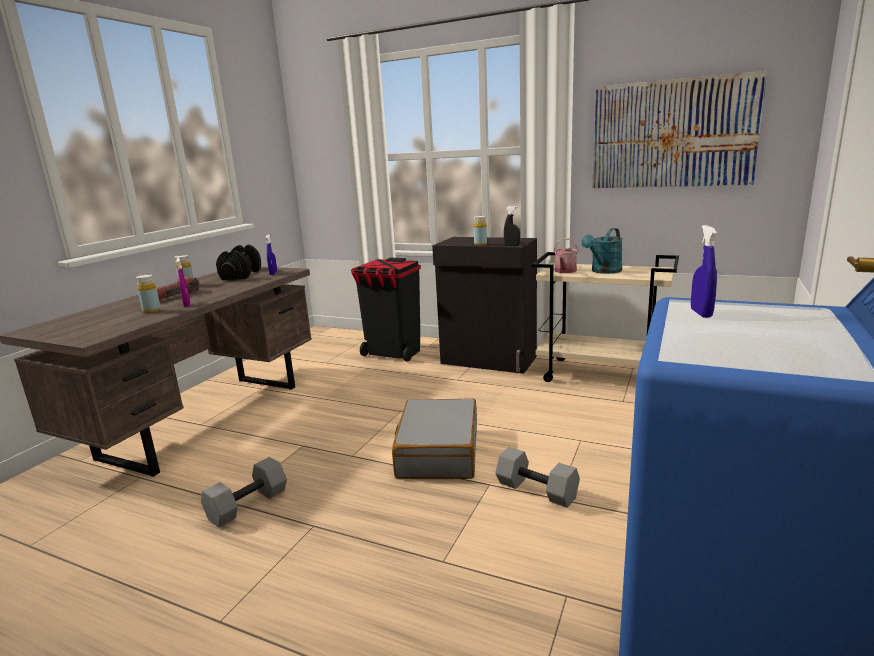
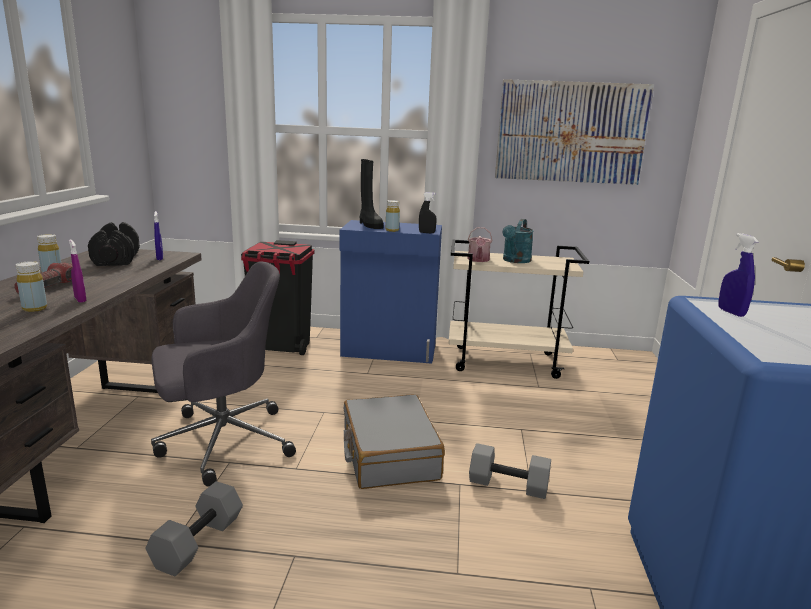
camera: 20 degrees left, 0 degrees up
black cabinet [432,237,537,374] -> blue cabinet [340,220,442,364]
none -> grey office chair [151,261,296,487]
none -> black boot [360,159,383,229]

